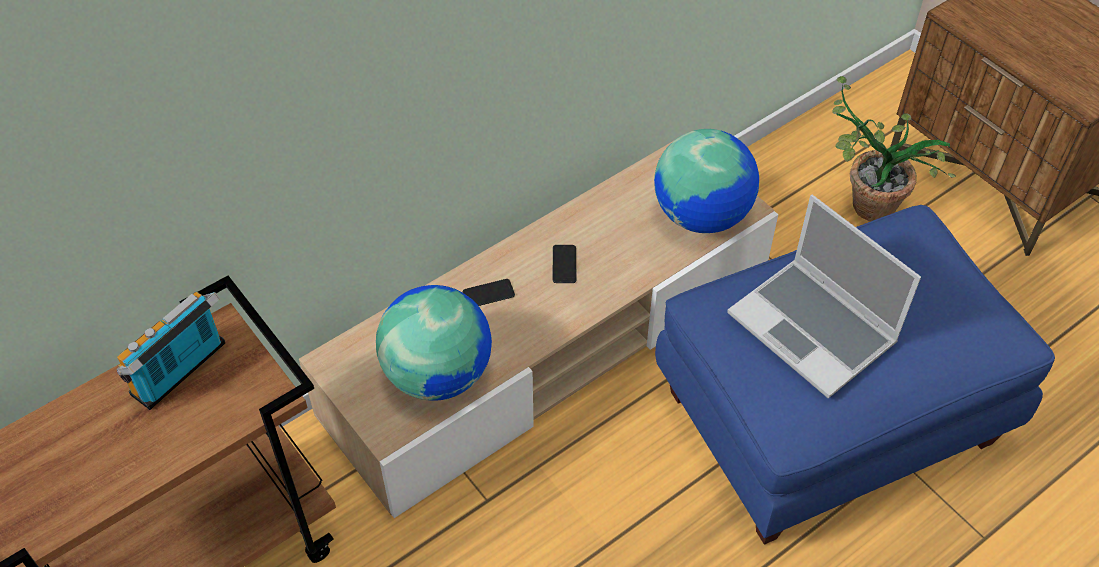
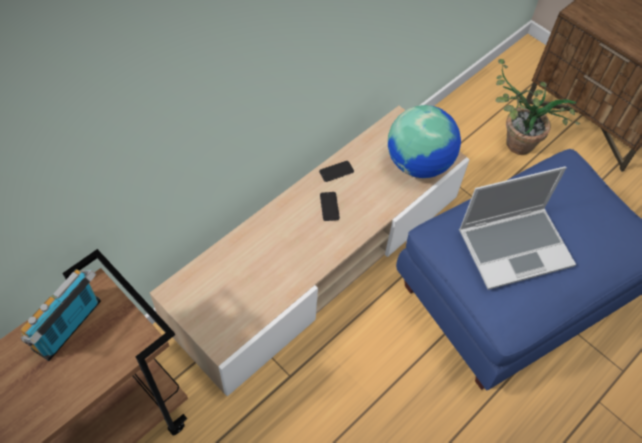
camera: 10 degrees left, 5 degrees up
globe [376,285,492,401] -> none
phone [462,279,515,306] -> phone moved to [319,161,354,182]
laptop [727,195,921,398] -> laptop turned 60 degrees counterclockwise [459,166,576,290]

